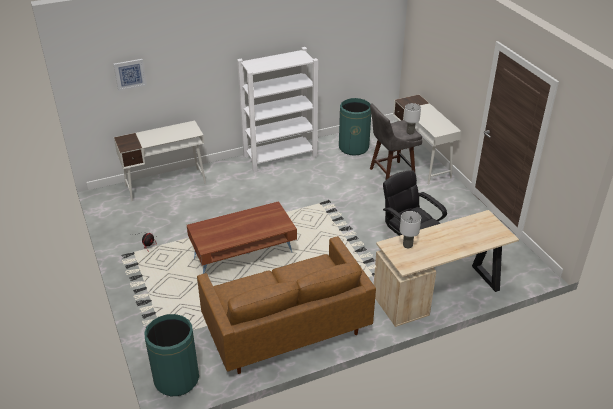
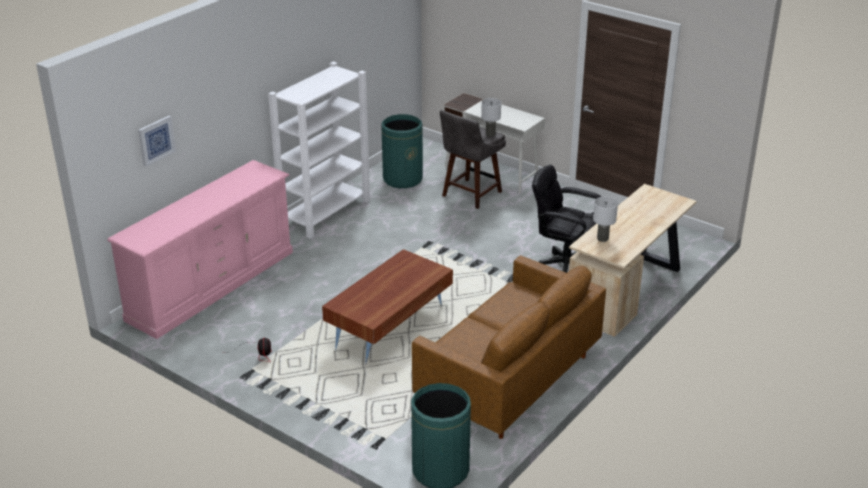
camera: 30 degrees left, 5 degrees down
white desk [114,121,206,201] -> pink cabinet [107,160,293,339]

